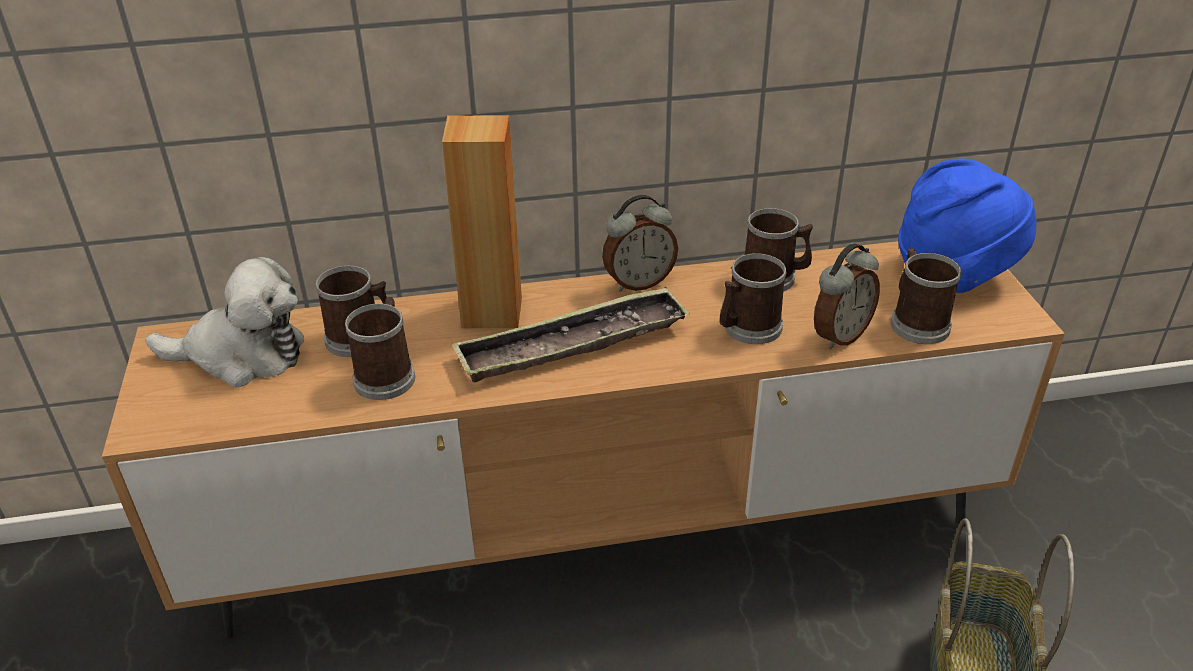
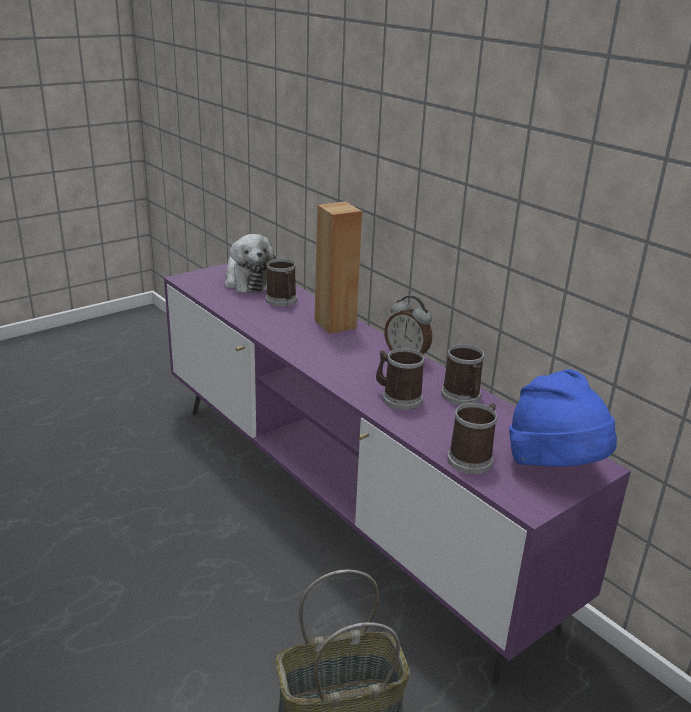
camera: 60 degrees right, 10 degrees down
brown tv stand [102,241,1065,639] -> purple tv stand [164,263,631,683]
mug [345,297,415,400] -> none
tray [452,287,690,382] -> none
alarm clock [814,243,880,350] -> none

